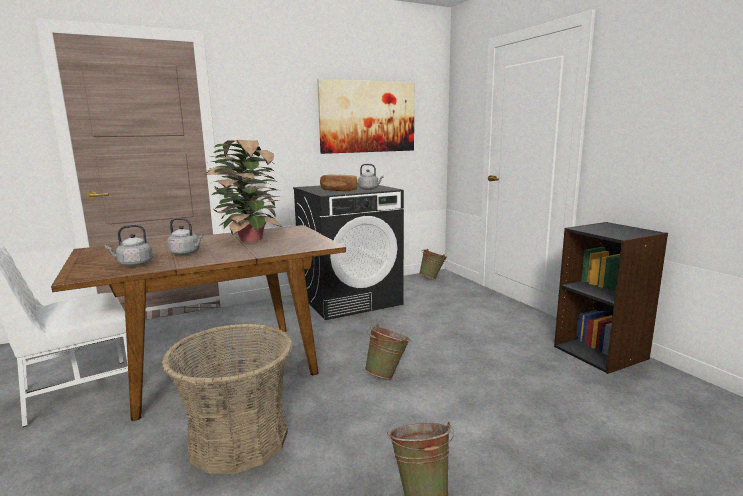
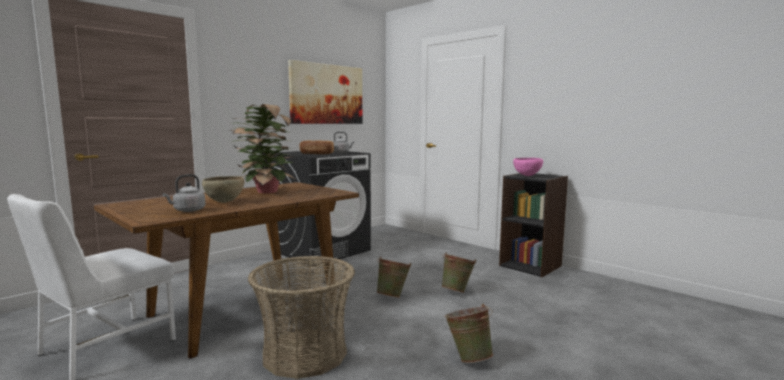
camera: 20 degrees left, 5 degrees down
grey kettle [167,218,203,255] -> brown bowl [202,176,245,203]
green bucket [419,249,446,279] -> green bucket moved to [441,253,476,293]
none -> pink bowl [513,158,543,176]

